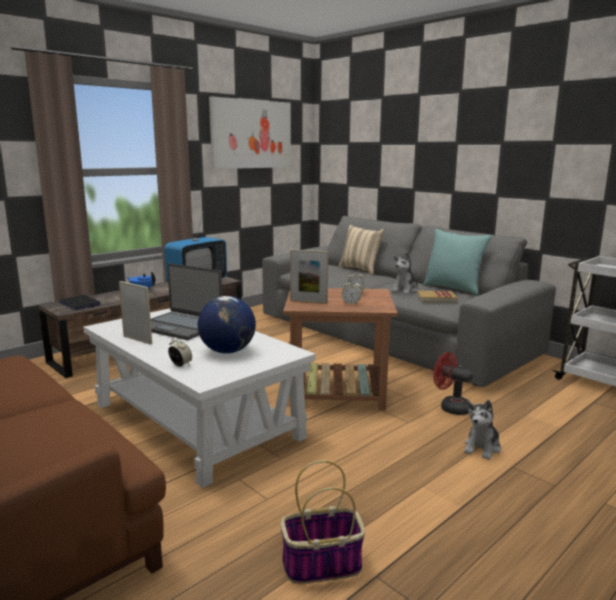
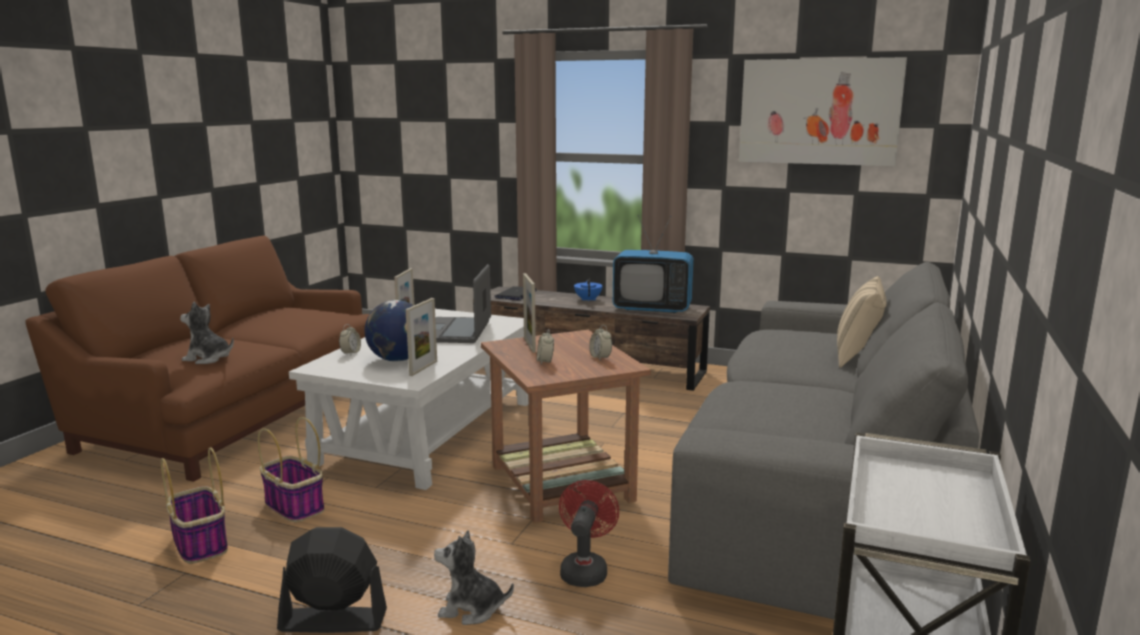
camera: 65 degrees right, 0 degrees up
plush toy [391,252,418,294] -> plush toy moved to [180,302,234,364]
book [417,291,458,302] -> none
turquoise pillow [423,229,492,296] -> none
none -> basket [257,417,325,522]
none -> black fan [277,527,387,633]
none -> picture frame [406,298,437,376]

